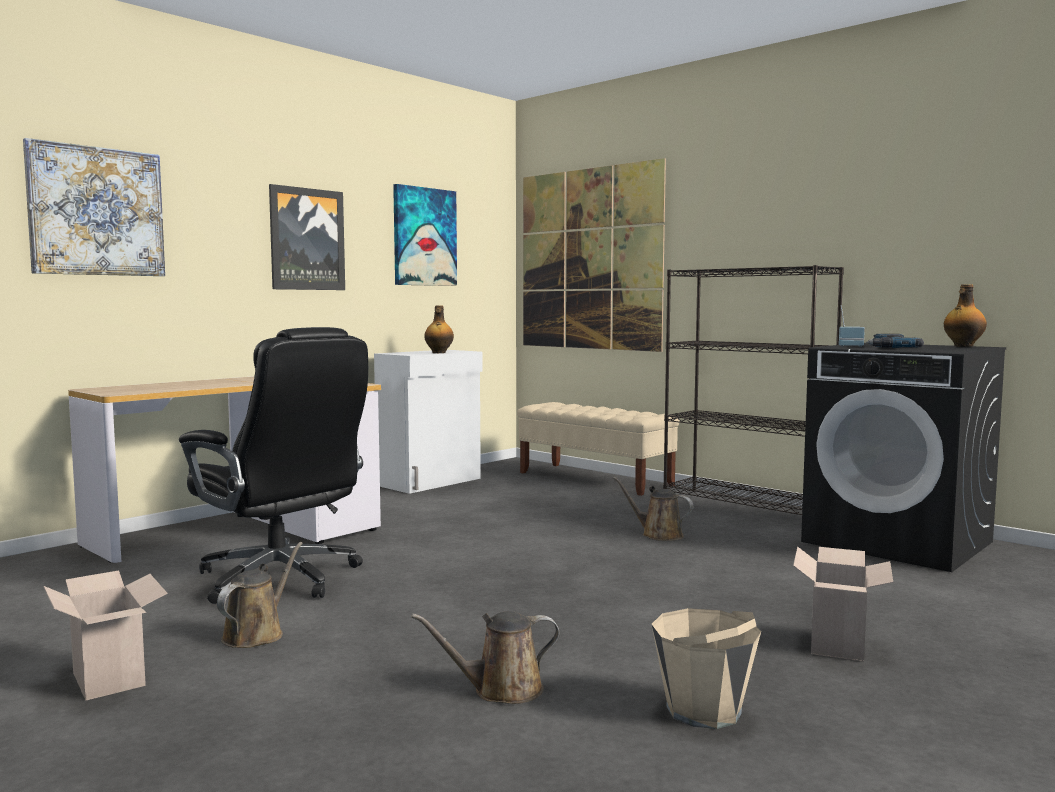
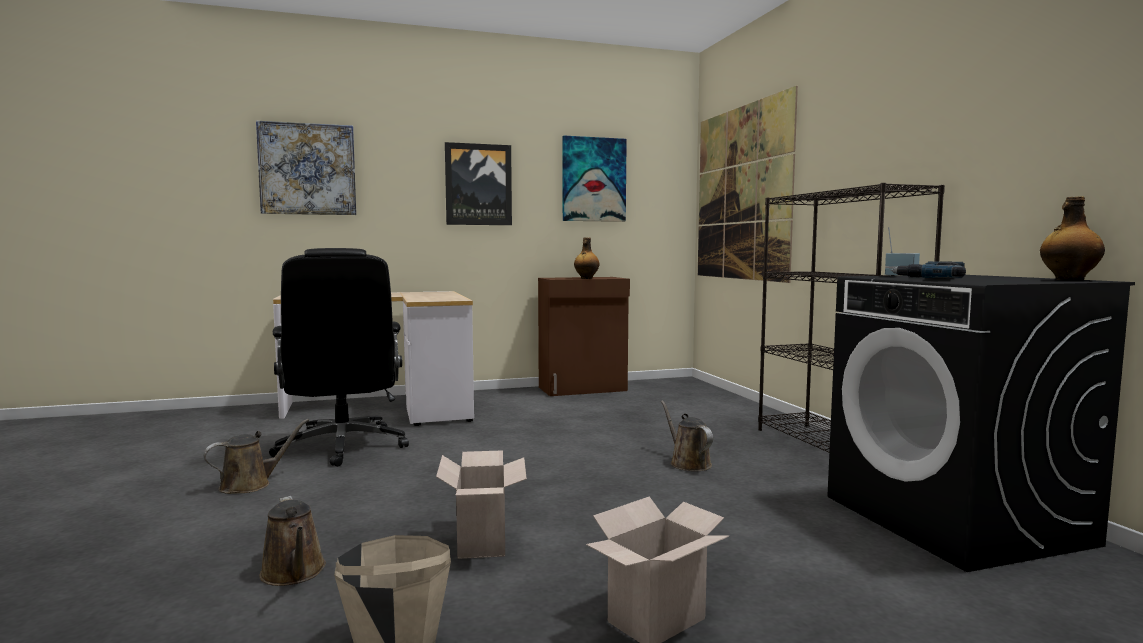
camera: 30 degrees right, 0 degrees up
cardboard box [43,570,168,701] -> cardboard box moved to [436,450,527,559]
white cabinet [374,350,483,494] -> brown cabinet [538,277,630,396]
brown watering can [411,611,559,704] -> brown watering can turned 135 degrees counterclockwise [259,496,326,586]
beige bench [517,402,680,496] -> none

